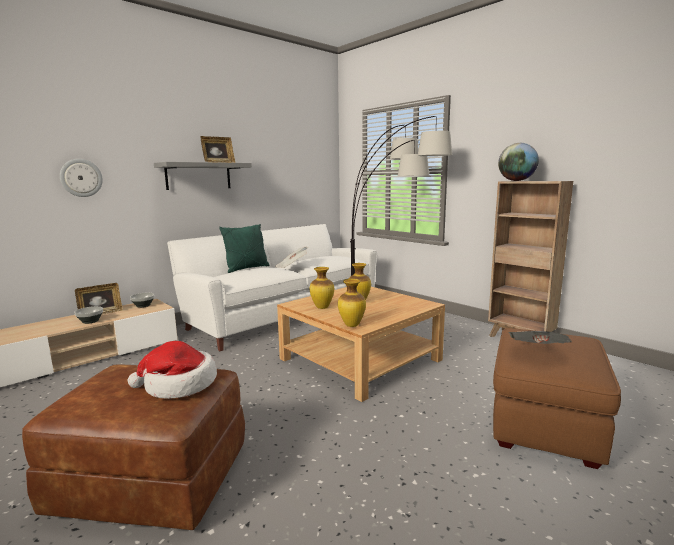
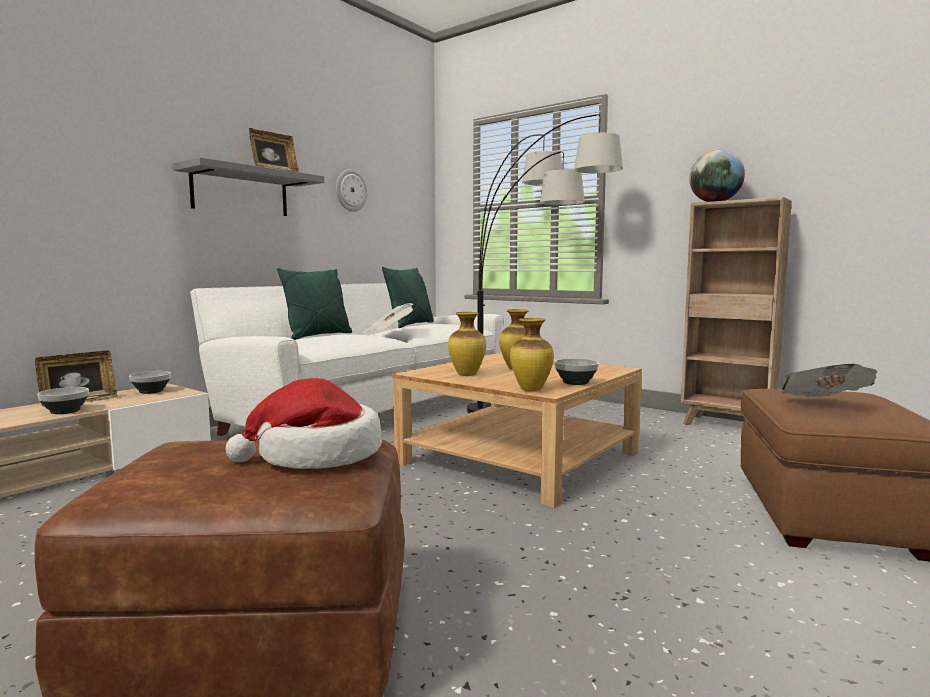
camera: 10 degrees left, 5 degrees down
wall clock [60,159,103,197] -> wall clock moved to [336,169,368,212]
none -> green pillow [382,267,434,328]
none -> bowl [554,359,599,385]

